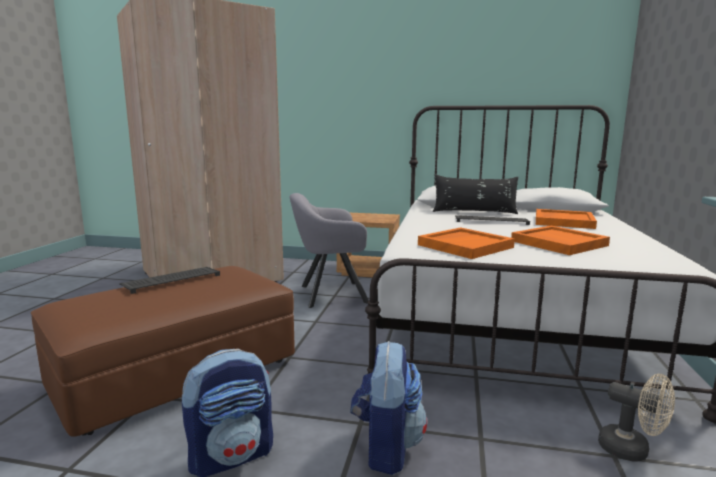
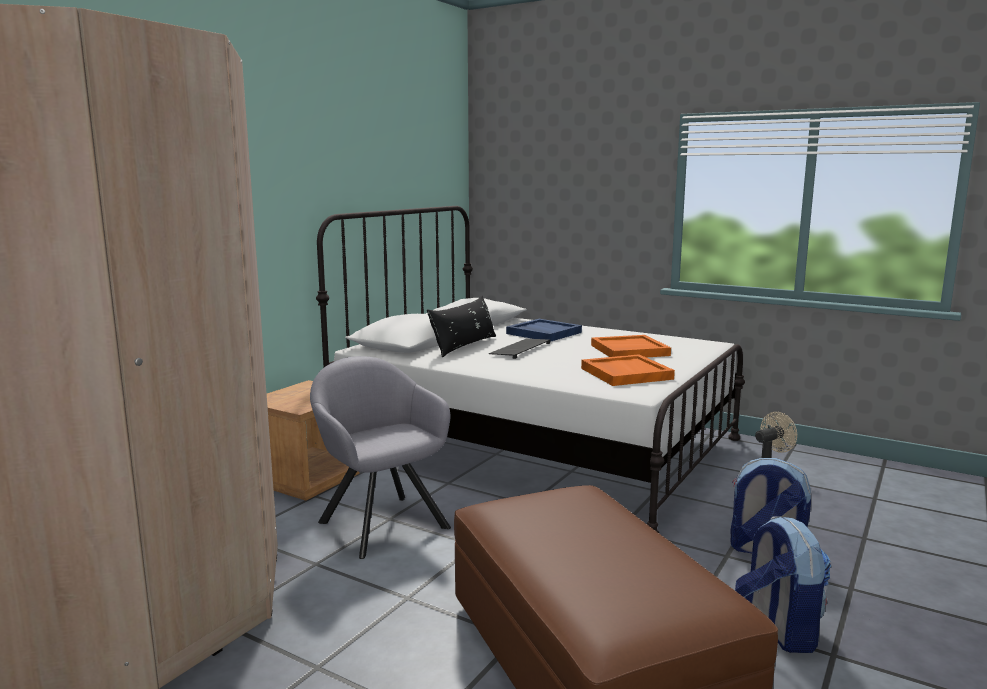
camera: 70 degrees left, 0 degrees up
keyboard [119,267,220,294] -> none
grey armchair [290,193,369,308] -> grey armchair turned 135 degrees clockwise [310,356,451,559]
orange tray [536,209,597,229] -> blue tray [506,319,582,342]

